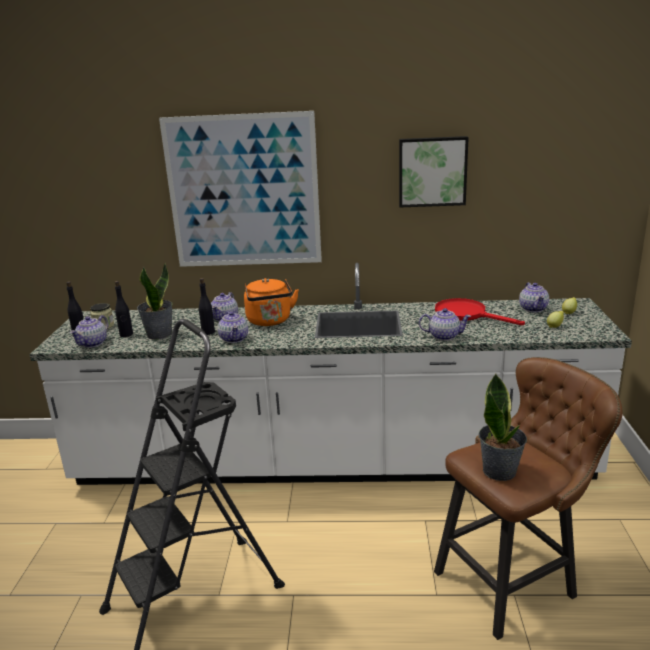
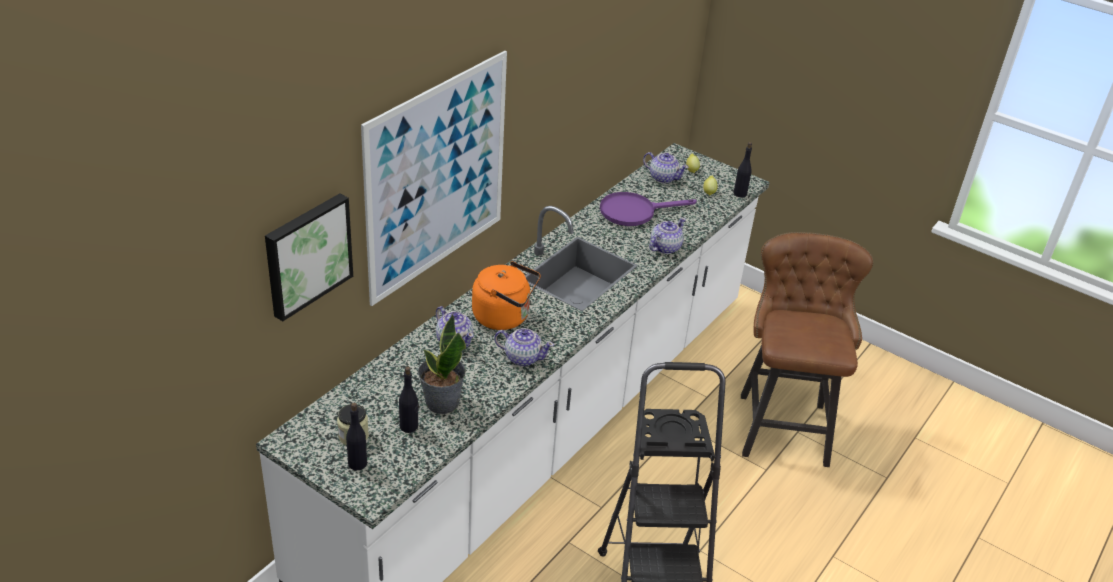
camera: 60 degrees left, 15 degrees up
teapot [70,315,109,348] -> none
black bottle [199,278,215,335] -> black bottle moved to [734,142,752,198]
picture [399,136,469,208] -> picture moved to [265,193,353,321]
red frying pan [435,298,525,325] -> purple frying pan [600,192,697,226]
potted plant [478,374,527,481] -> none

